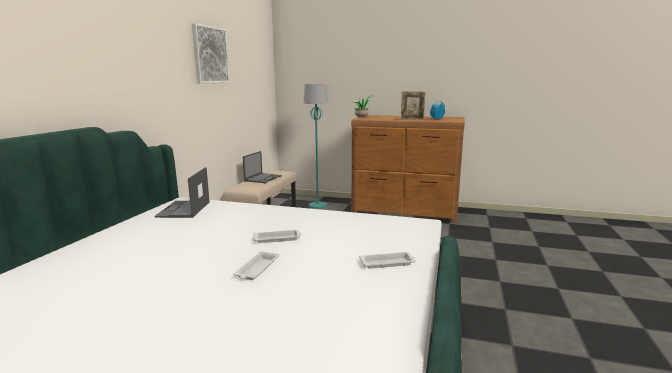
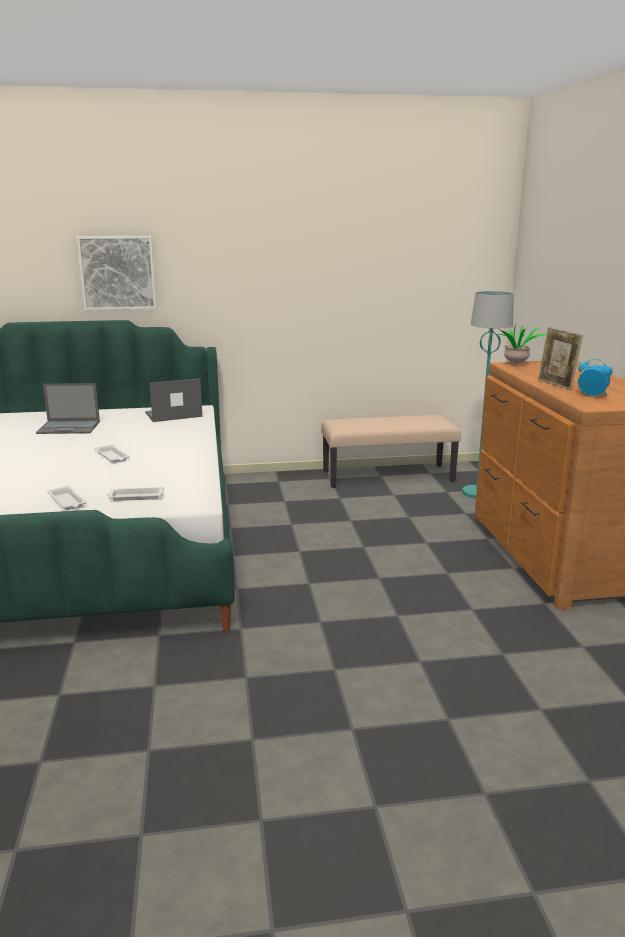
camera: 65 degrees right, 5 degrees up
picture [192,23,230,84] -> picture moved to [76,236,157,311]
white tray [233,251,279,280] -> white tray moved to [107,486,164,501]
laptop [243,151,281,183] -> laptop moved to [36,383,100,434]

